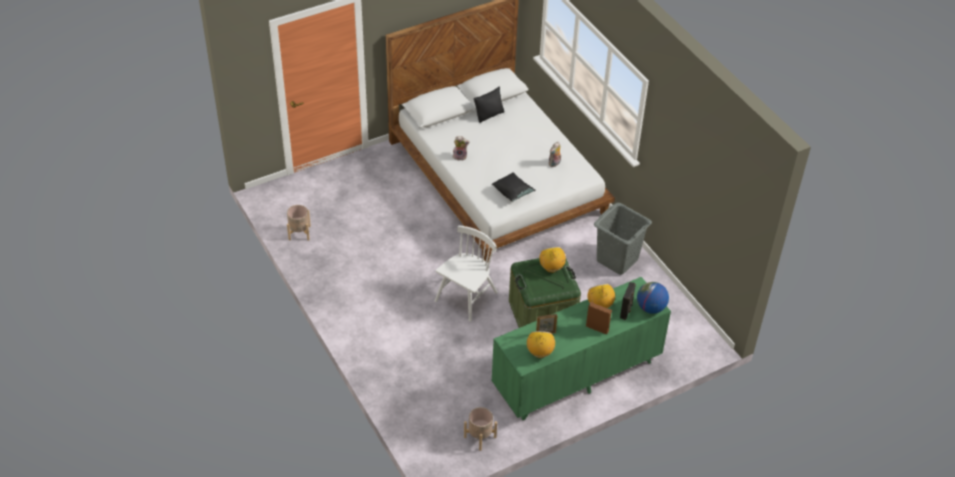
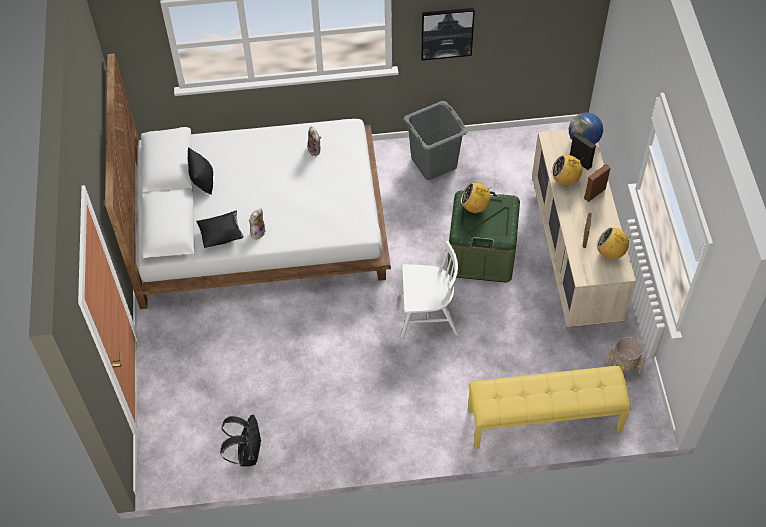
camera: 65 degrees left, 10 degrees up
beige planter [287,205,311,241] -> black backpack [220,415,262,467]
white chair [435,225,498,322] -> white chair turned 120 degrees clockwise [399,241,458,338]
black pillow [492,172,535,202] -> black pillow moved to [196,211,244,248]
green dresser [492,277,671,420] -> beige dresser [532,129,636,327]
none -> picture [421,8,475,60]
none -> yellow bench [468,366,631,449]

